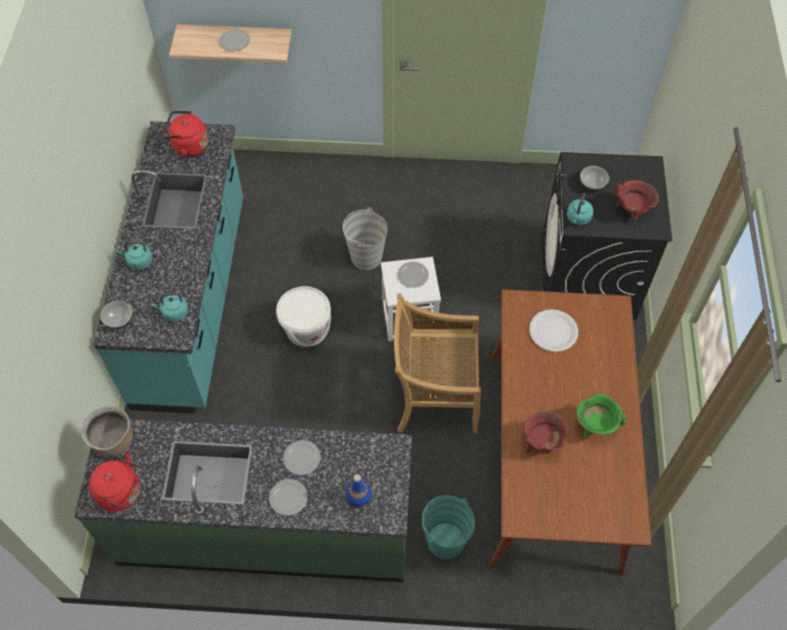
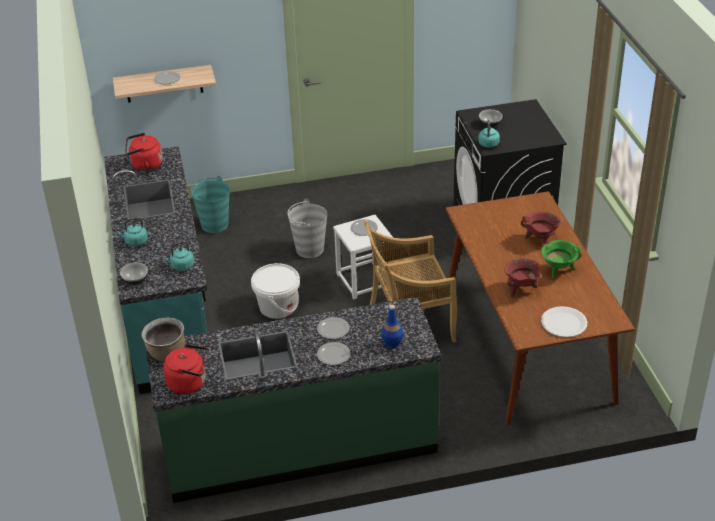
camera: 15 degrees left, 20 degrees down
turquoise bucket [422,495,475,559] -> turquoise bucket moved to [191,176,230,233]
white plate [529,309,578,352] -> white plate moved to [541,306,587,337]
red cooking pot [614,180,659,220] -> red cooking pot moved to [521,211,561,244]

